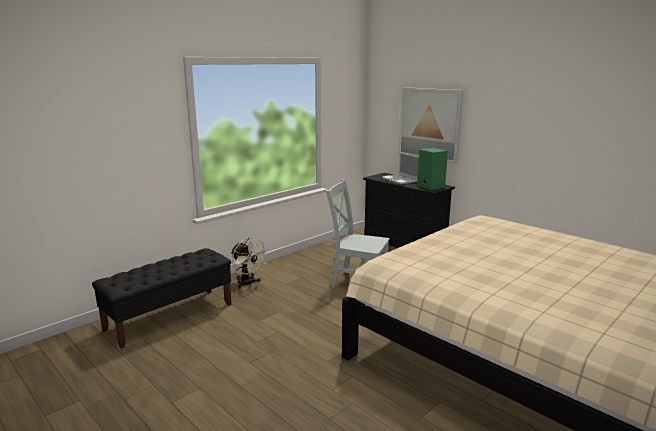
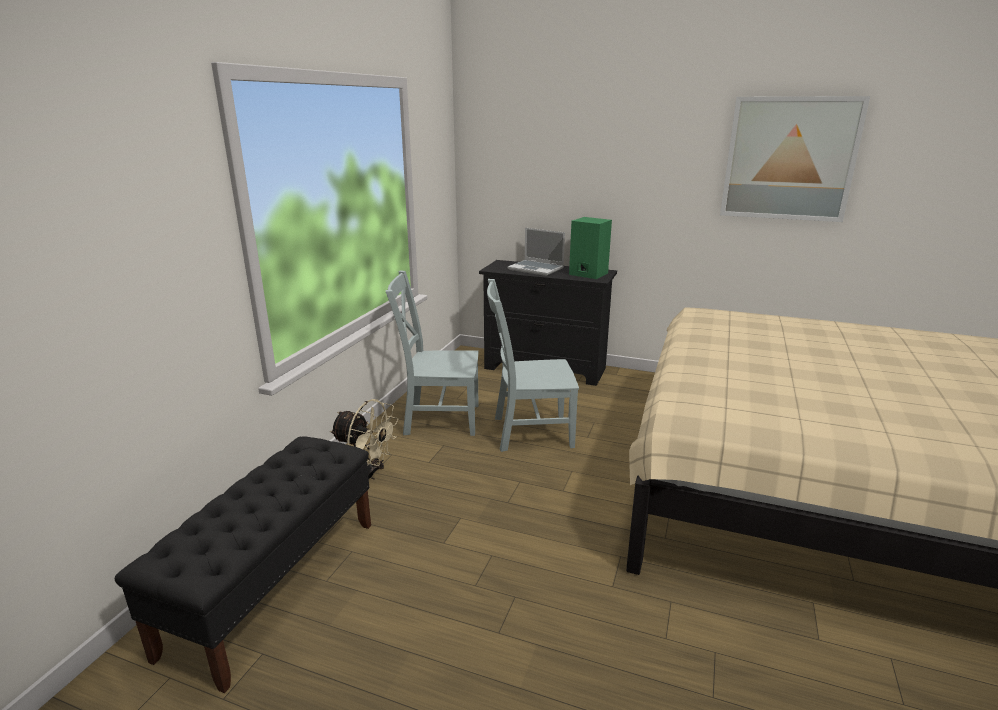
camera: 25 degrees left, 5 degrees up
picture [398,87,464,164] -> picture moved to [720,96,870,222]
none -> grey chair [385,270,479,436]

